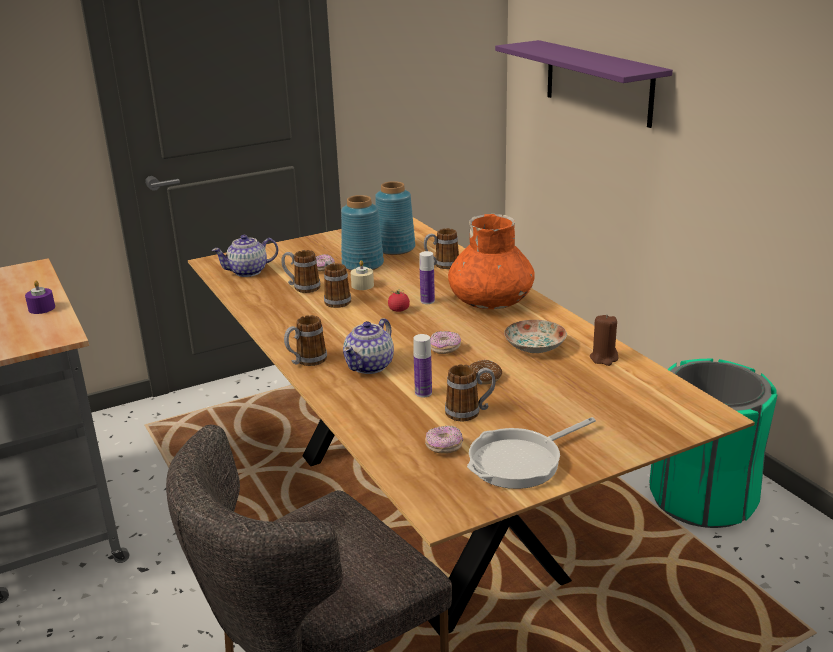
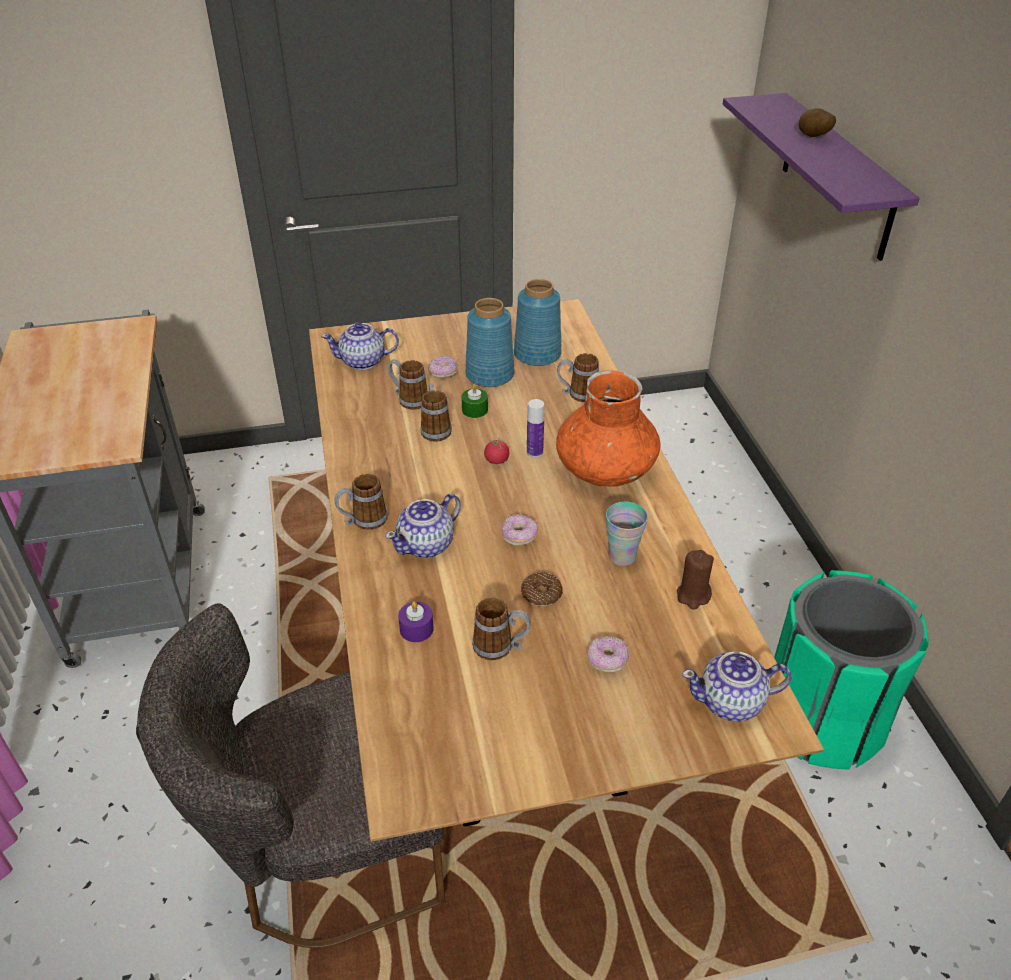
camera: 15 degrees right, 15 degrees up
purple candle [25,280,55,314] -> purple candle moved to [398,601,433,642]
beige candle [351,260,374,290] -> green candle [461,384,488,418]
bottle [413,334,432,397] -> none
donut [425,426,463,454] -> donut moved to [587,636,629,673]
frying pan [467,417,596,489] -> none
plate [504,320,567,353] -> cup [606,502,648,566]
none -> teapot [682,651,792,721]
none -> potato [799,108,836,137]

